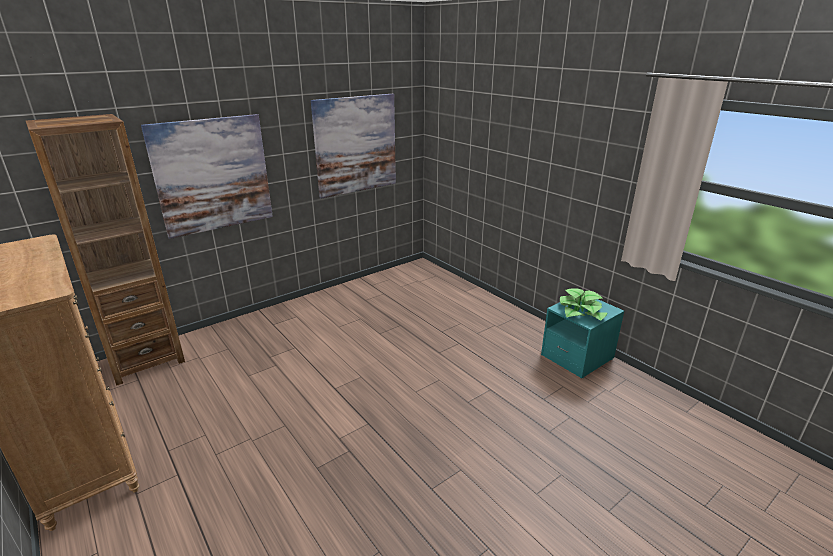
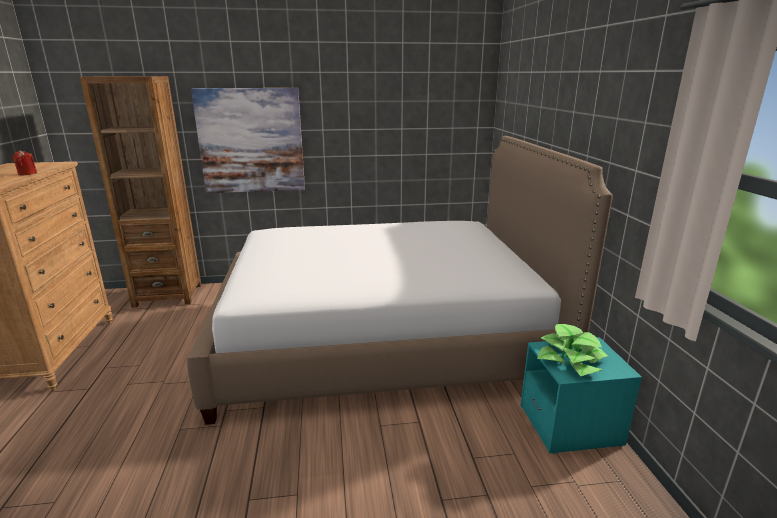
camera: 30 degrees right, 5 degrees down
picture [311,94,396,199] -> none
none -> red candle [12,150,37,175]
none -> bed [187,136,613,425]

